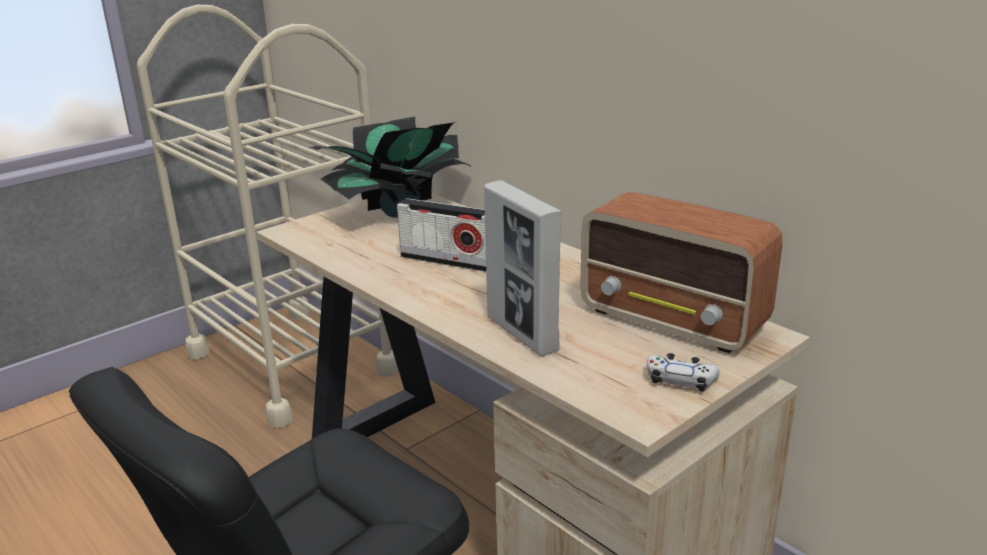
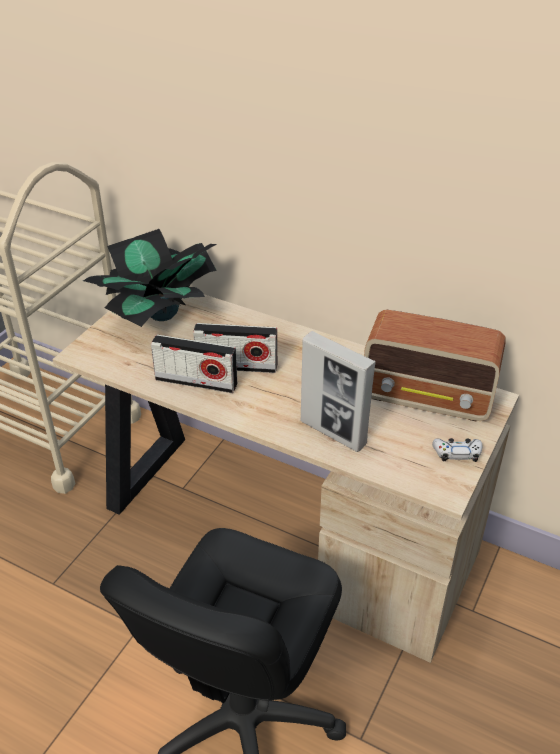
camera: 20 degrees left, 15 degrees up
none -> radio [151,335,237,393]

